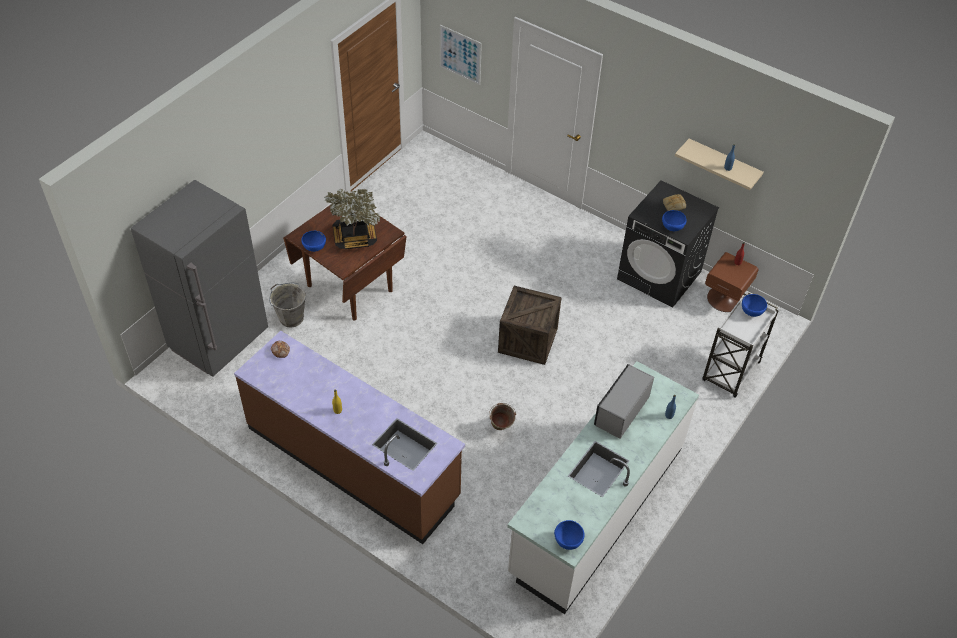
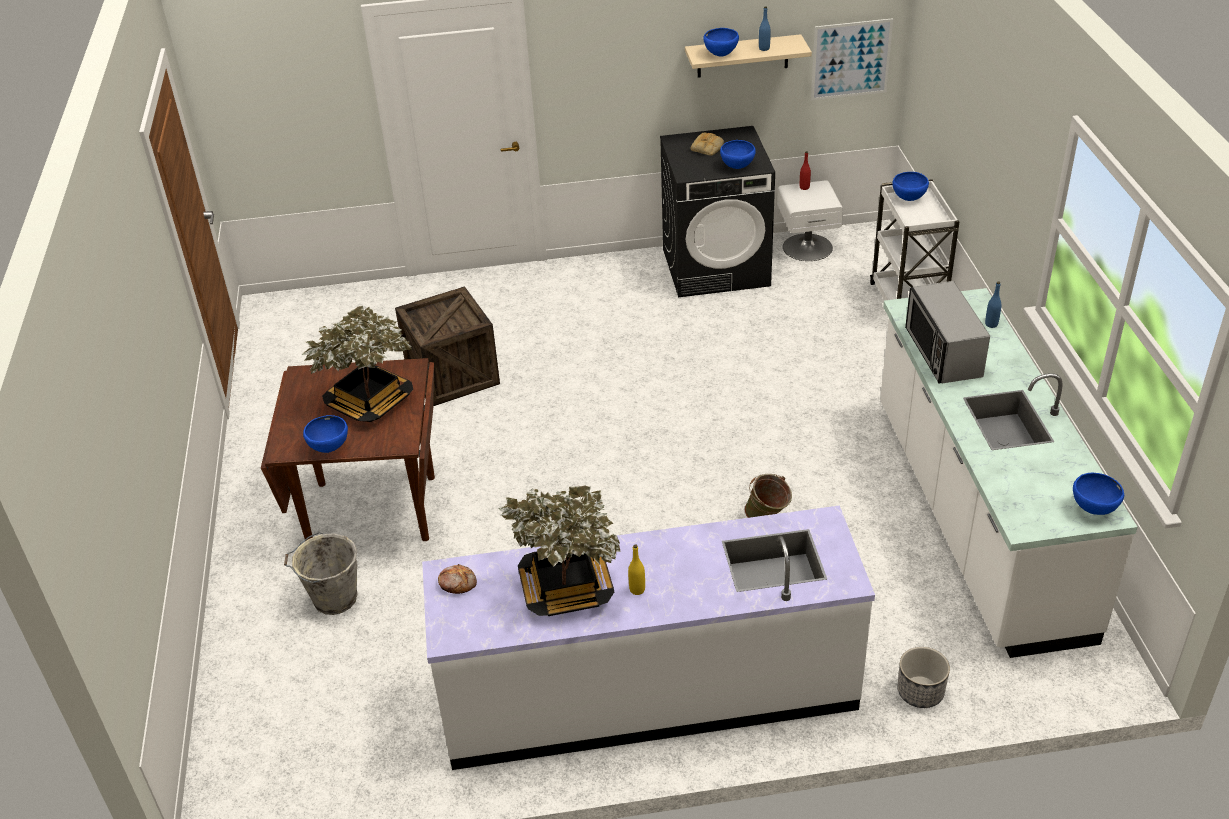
camera: 40 degrees left, 10 degrees down
grey fridge [131,180,268,377] -> none
brown counter [234,331,465,544] -> white counter [422,505,875,770]
picture [440,25,482,85] -> picture moved to [811,18,893,101]
crate [498,286,562,365] -> crate moved to [395,286,500,406]
brown nightstand [705,252,759,312] -> white nightstand [777,180,843,261]
none -> potted plant [499,486,621,616]
none -> blue bowl [703,28,739,57]
none -> planter [897,647,950,708]

